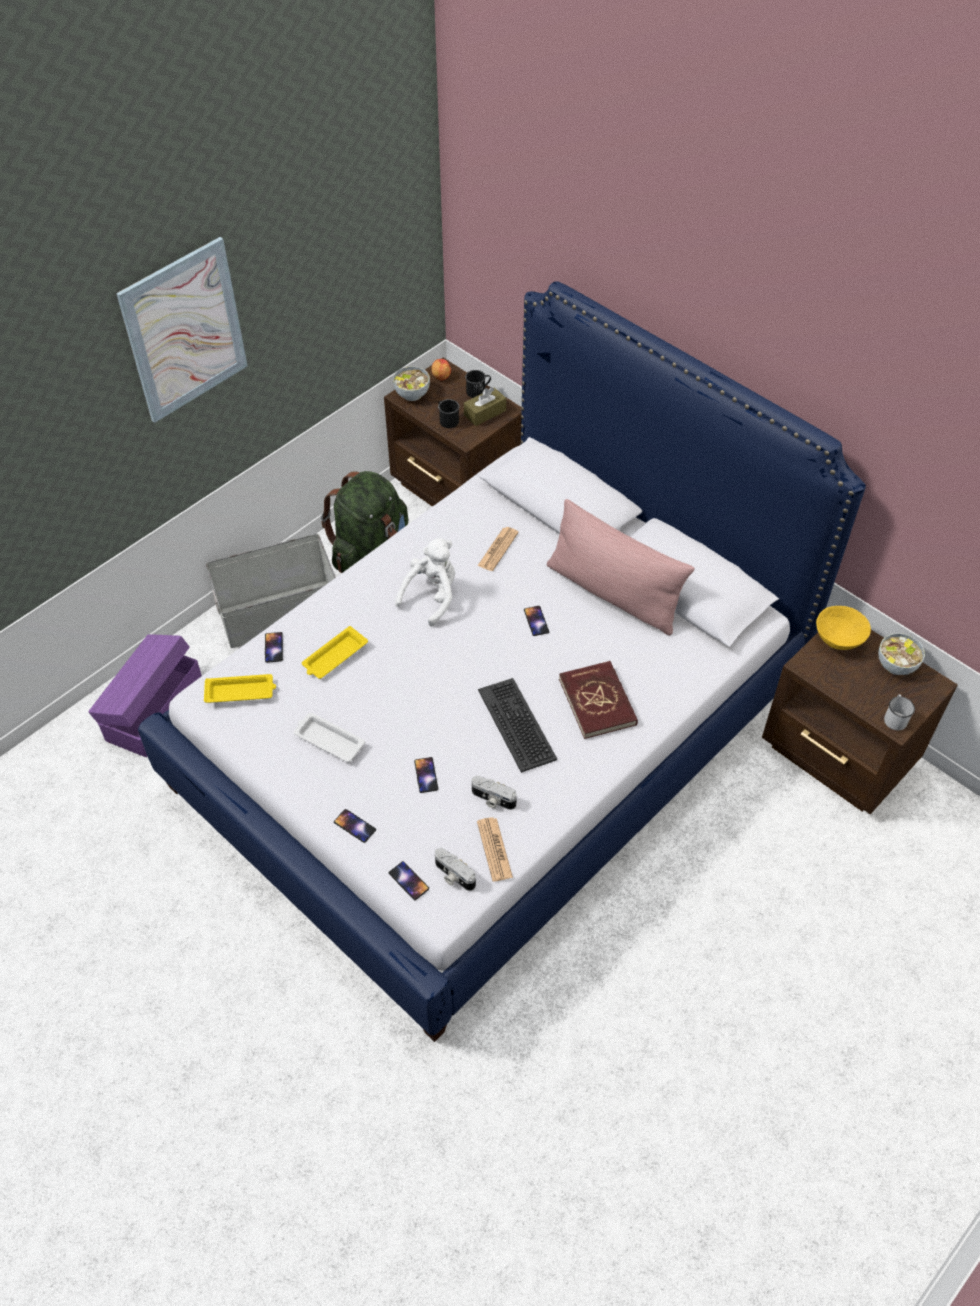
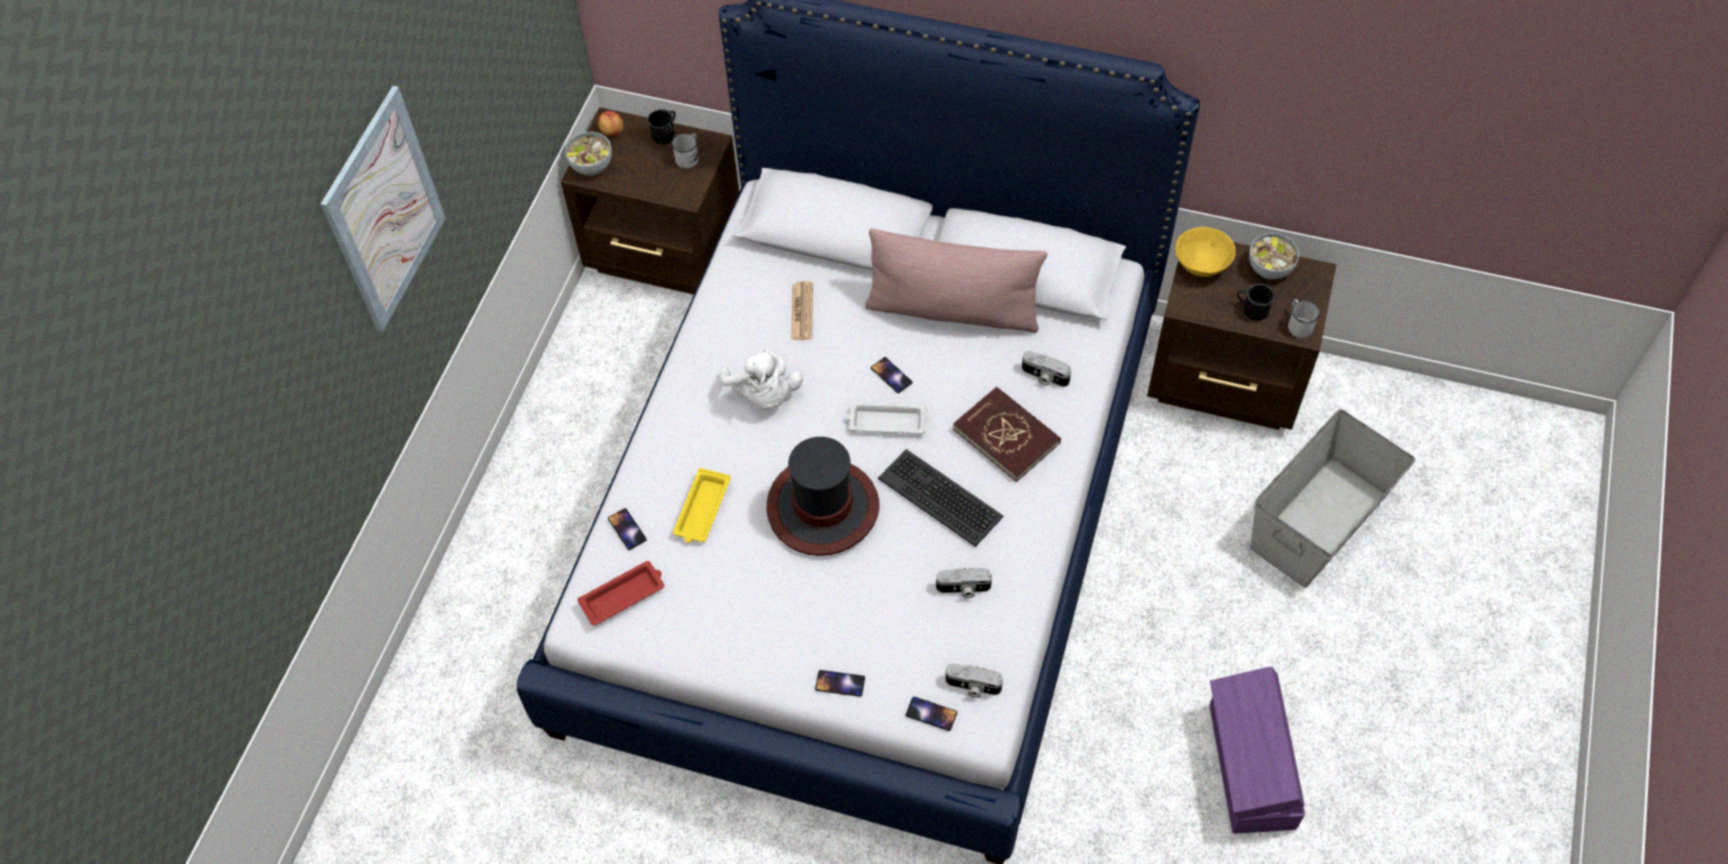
camera: 25 degrees left, 5 degrees up
purple storage box [88,634,202,757] -> purple storage box moved to [1210,666,1305,833]
yellow tray [204,674,276,703] -> red tray [577,561,665,625]
grey storage box [206,534,336,648] -> grey storage box moved to [1250,409,1415,588]
white tray [293,713,365,762] -> white tray moved to [846,402,927,434]
green backpack [321,471,408,573] -> none
white plush toy [395,538,455,626] -> white plush toy turned 150 degrees clockwise [720,349,803,411]
phone [414,757,438,793] -> none
black mug [438,399,459,428] -> black mug moved to [1237,284,1275,321]
brown tissue box [464,387,506,426] -> white mug [671,133,699,168]
newspaper [477,818,513,881] -> none
none -> hat [767,437,879,556]
none -> camera [1022,351,1071,387]

